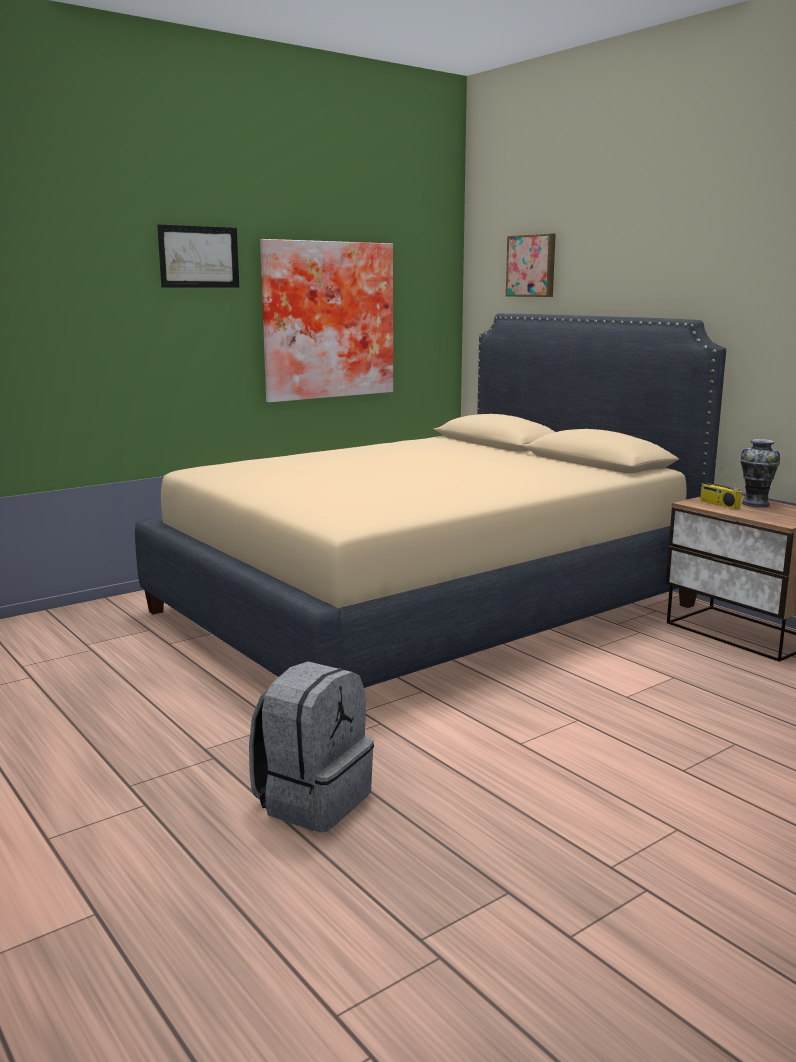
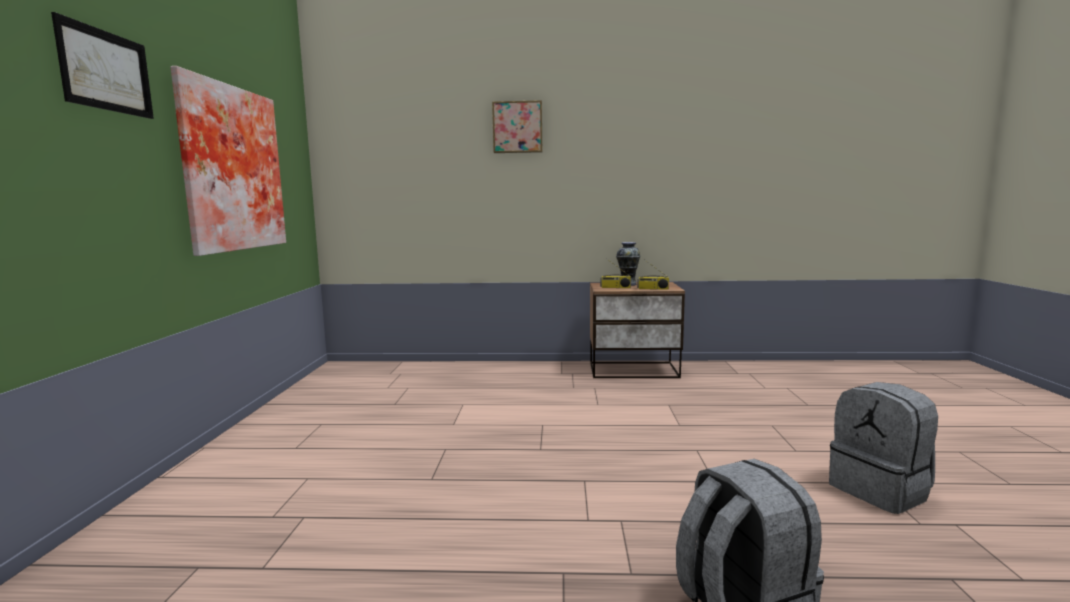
camera: 50 degrees left, 5 degrees down
beige bed [135,314,726,688] -> none
picture [506,233,556,297] -> picture moved to [492,100,542,153]
none -> radio [637,260,669,290]
none -> grey backpack [829,382,938,514]

